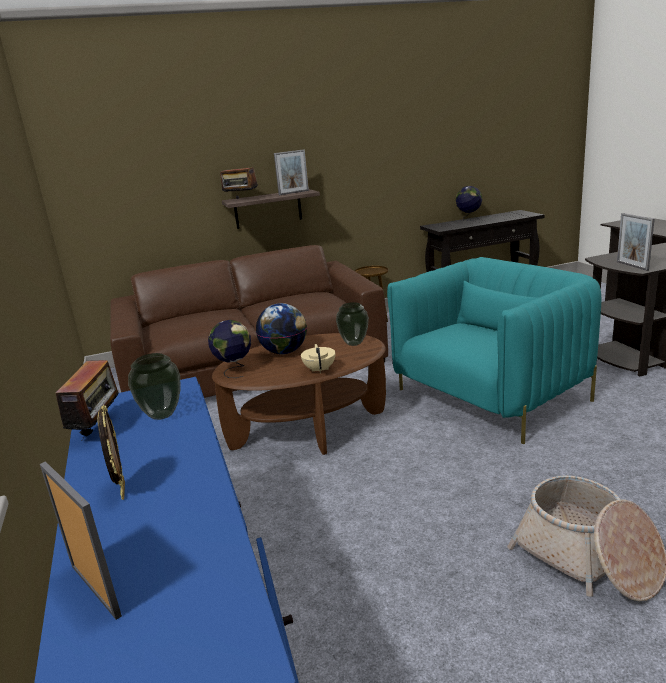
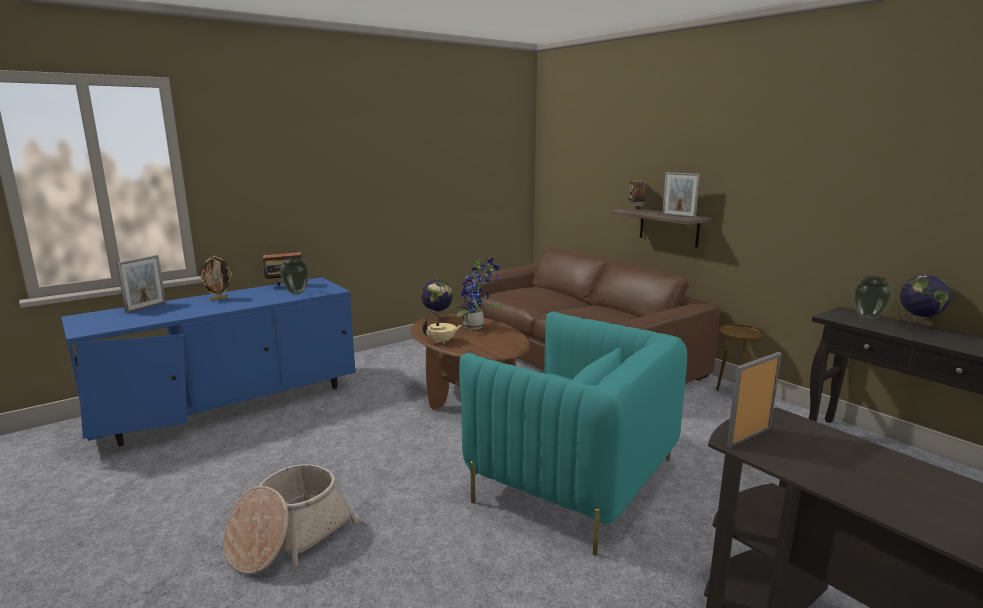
camera: 70 degrees right, 5 degrees down
globe [256,303,307,354] -> potted plant [451,258,503,330]
vase [336,302,369,346] -> vase moved to [854,276,892,320]

